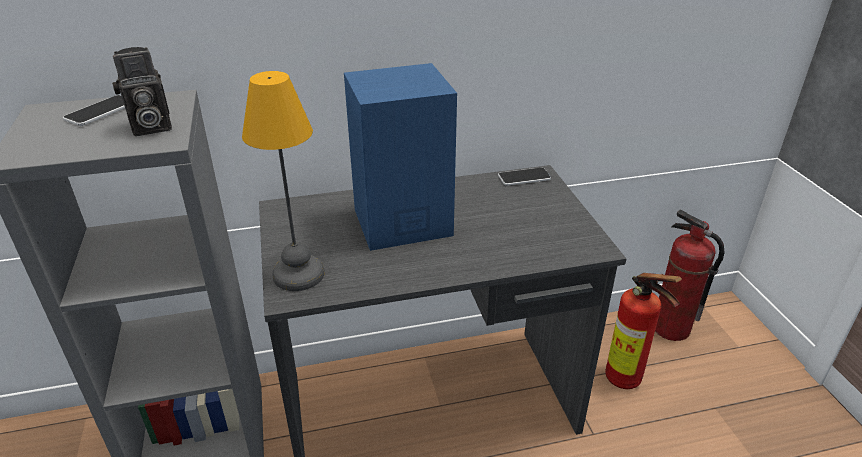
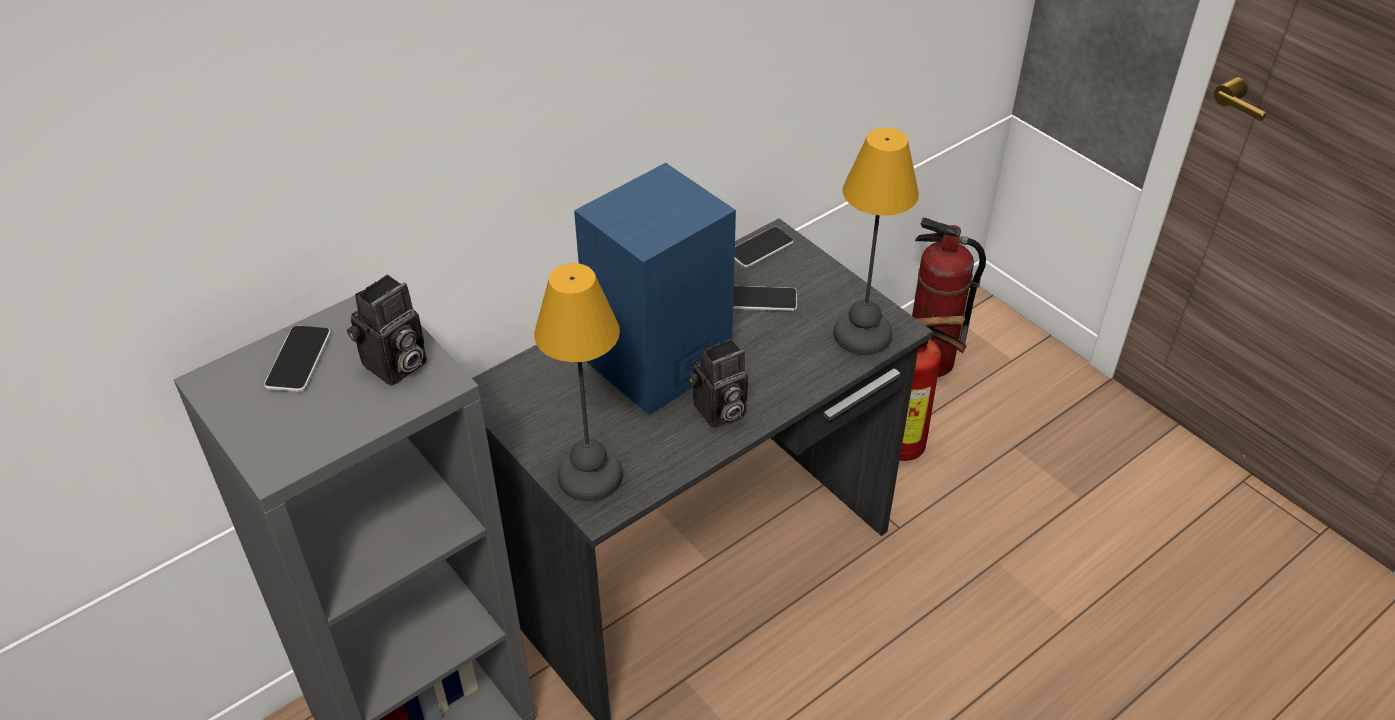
camera: 25 degrees left, 10 degrees up
none -> camera [688,339,748,428]
none -> phone [733,286,797,311]
none -> table lamp [834,127,919,355]

